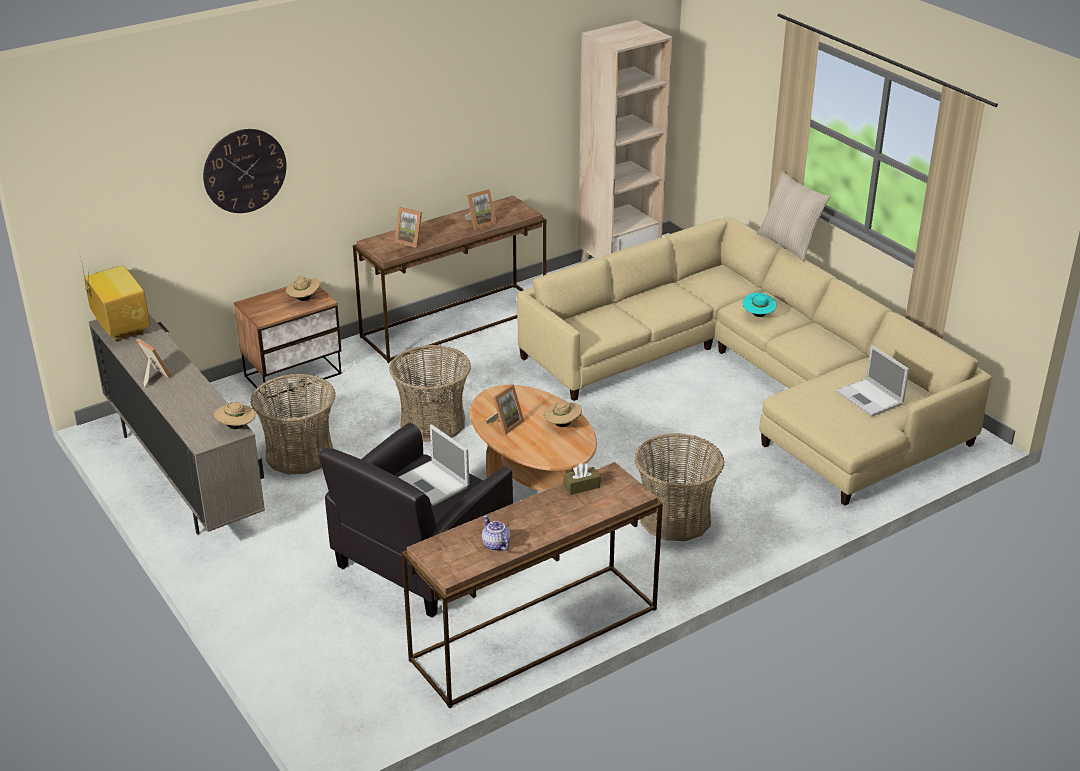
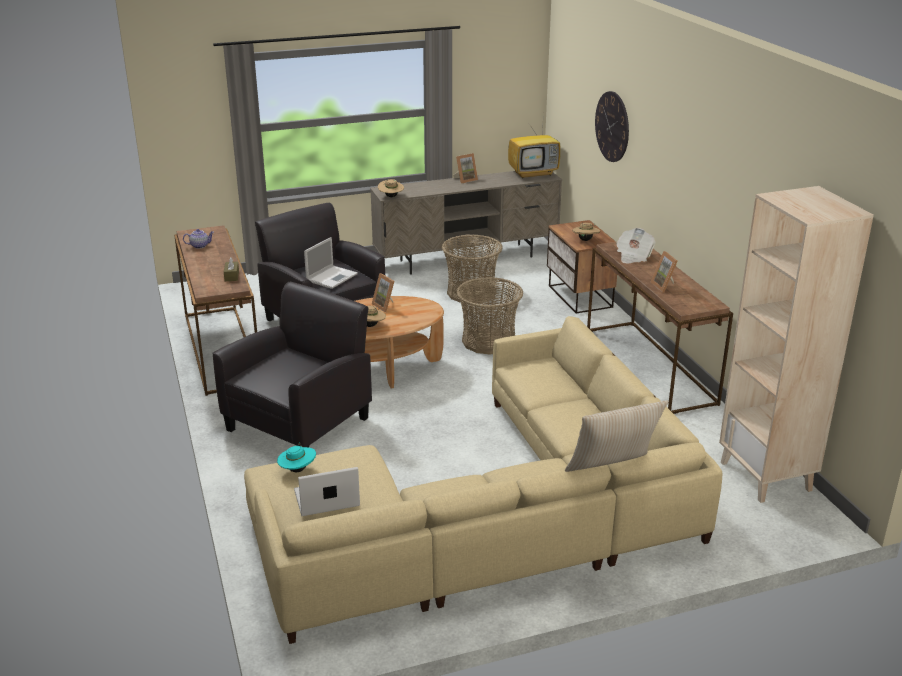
camera: 105 degrees right, 5 degrees down
picture frame [394,207,422,248] -> newspaper [616,228,656,264]
laptop [398,425,469,506] -> laptop turned 150 degrees clockwise [304,237,358,289]
basket [634,433,724,541] -> black armchair [212,282,372,448]
turquoise hat [743,293,776,317] -> turquoise hat moved to [277,442,316,472]

